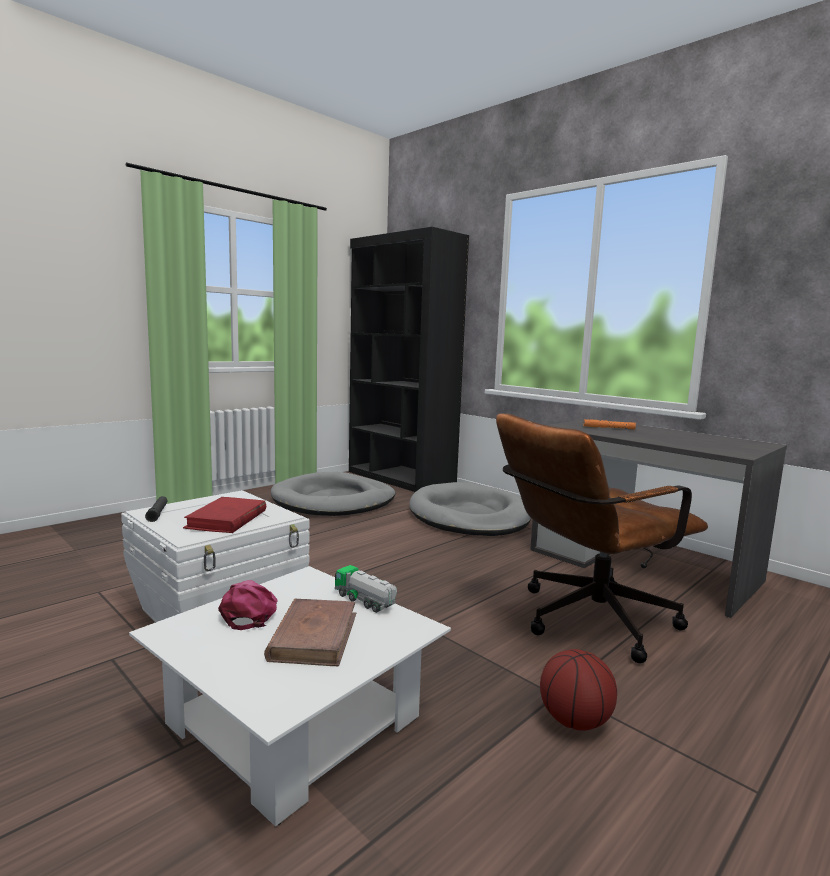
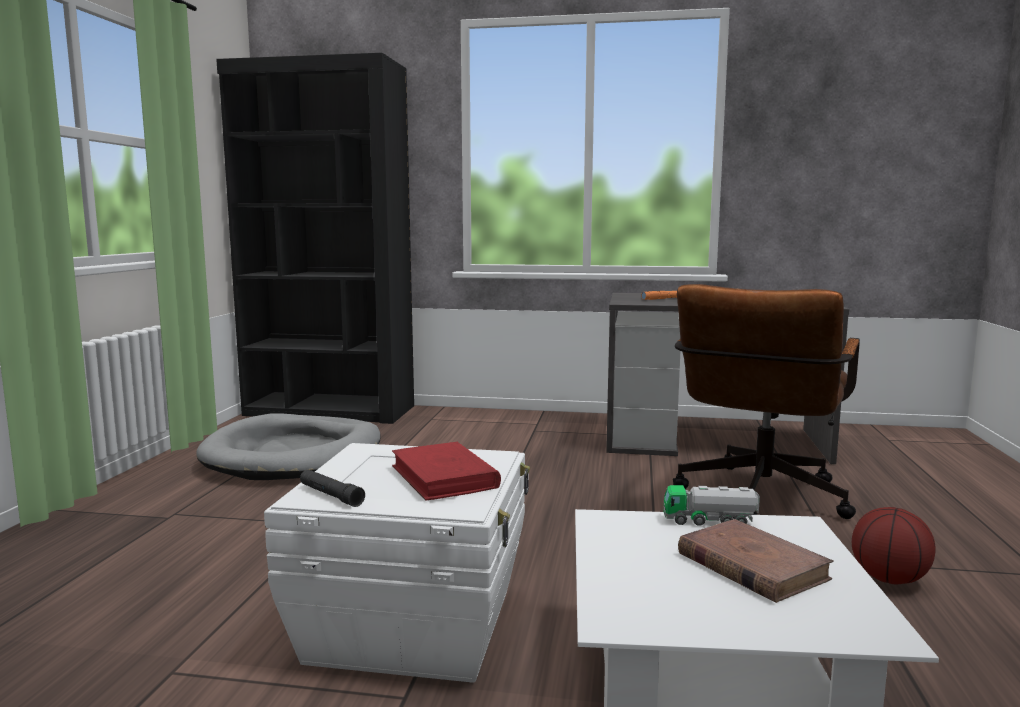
camera: 35 degrees left, 0 degrees up
pink cap [218,580,278,630] -> none
grey dog bed [409,482,531,536] -> none

